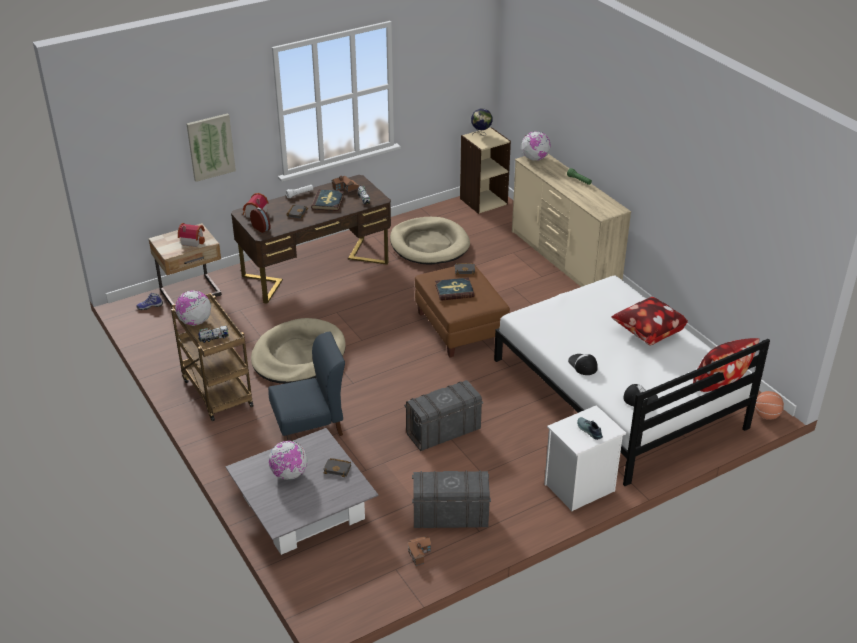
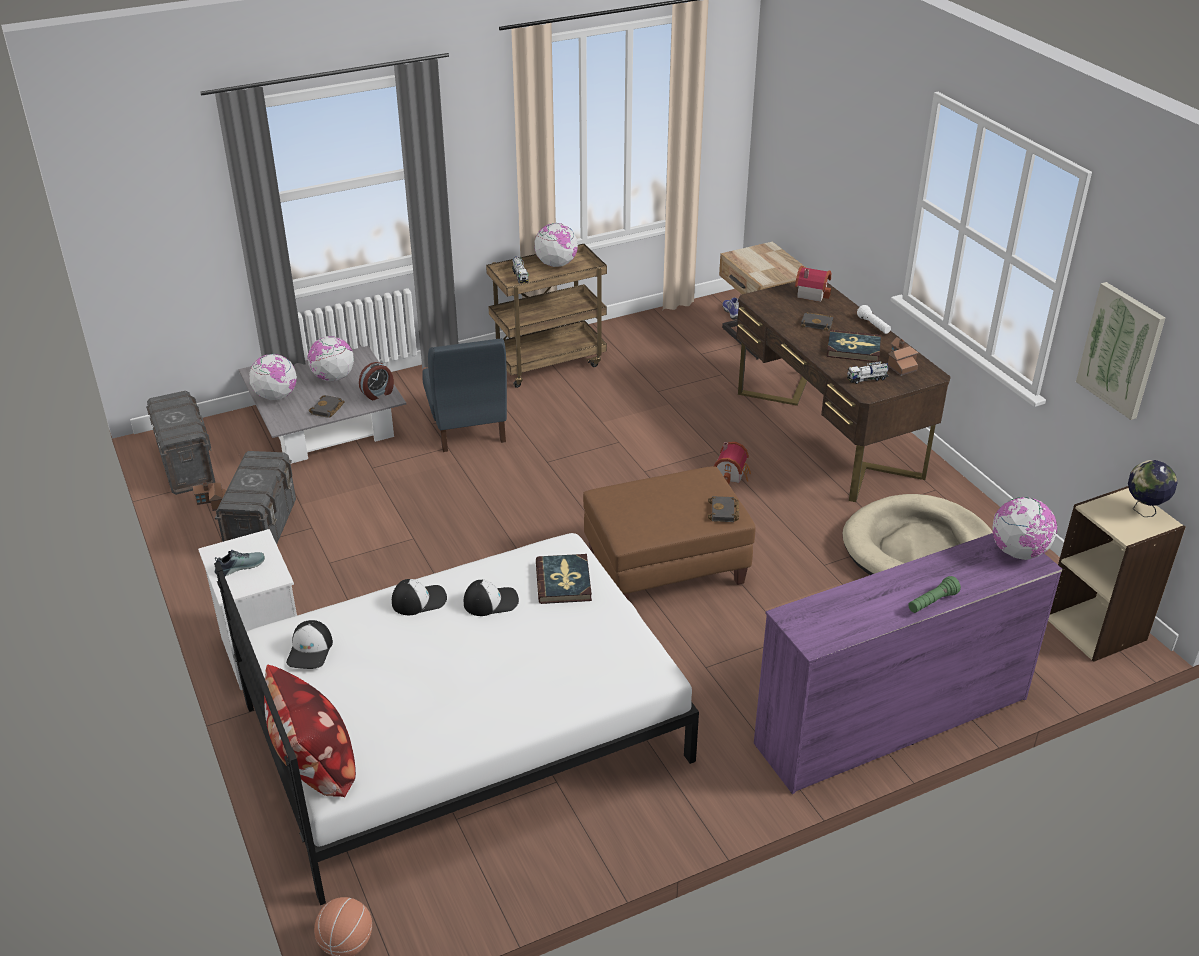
camera: 95 degrees right, 0 degrees up
toy house [178,223,205,247] -> toy house moved to [714,442,751,484]
picture [187,113,236,182] -> picture moved to [1076,282,1165,420]
alarm clock [250,207,271,233] -> alarm clock moved to [359,362,394,400]
beige dog bed [251,318,346,384] -> none
grey storage box [404,380,484,451] -> grey storage box moved to [146,391,215,495]
book [435,277,474,301] -> book moved to [536,554,592,604]
beige dresser [512,154,631,287] -> purple dresser [754,533,1062,794]
pillow [611,297,688,346] -> none
none -> globe [249,354,297,400]
none -> cap [464,580,519,616]

